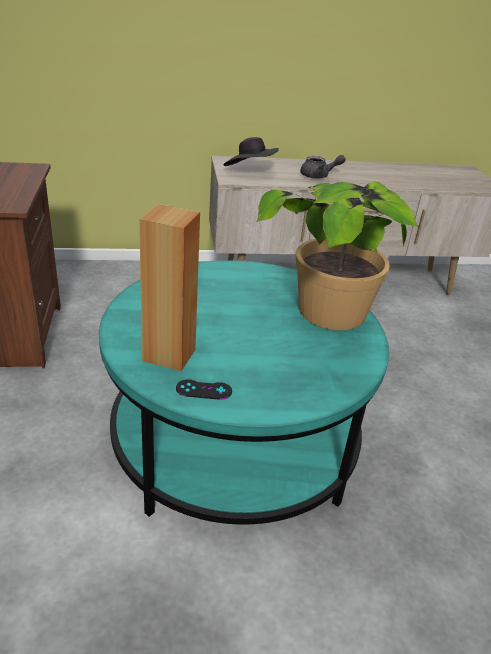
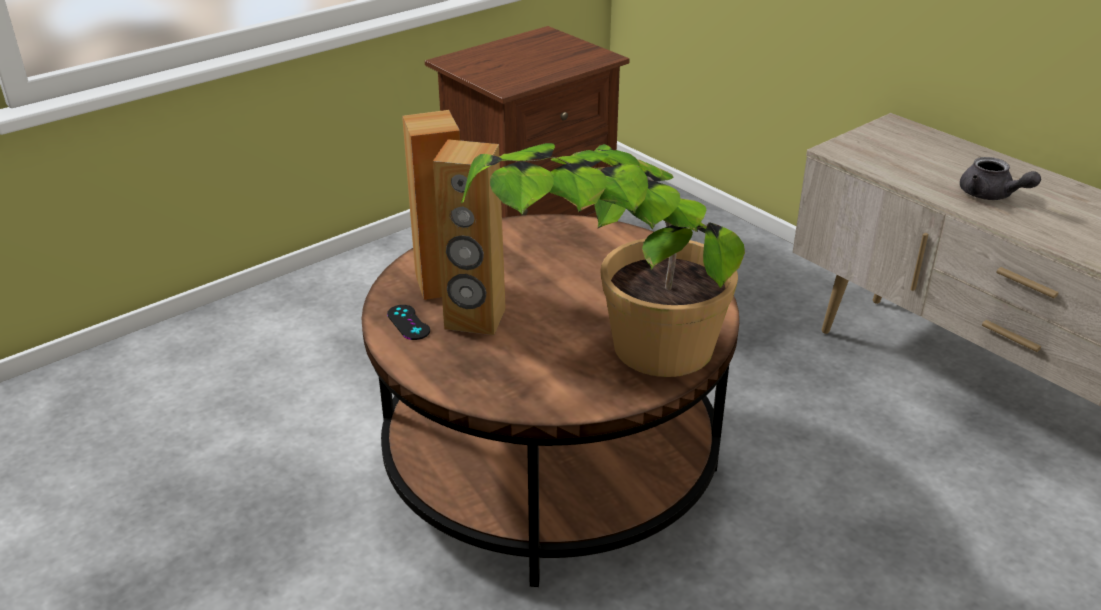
camera: 60 degrees right, 0 degrees up
turquoise coffee table [99,260,389,525] -> brown coffee table [362,214,739,587]
black hat [224,137,279,166] -> none
none -> brown speaker [433,139,506,335]

